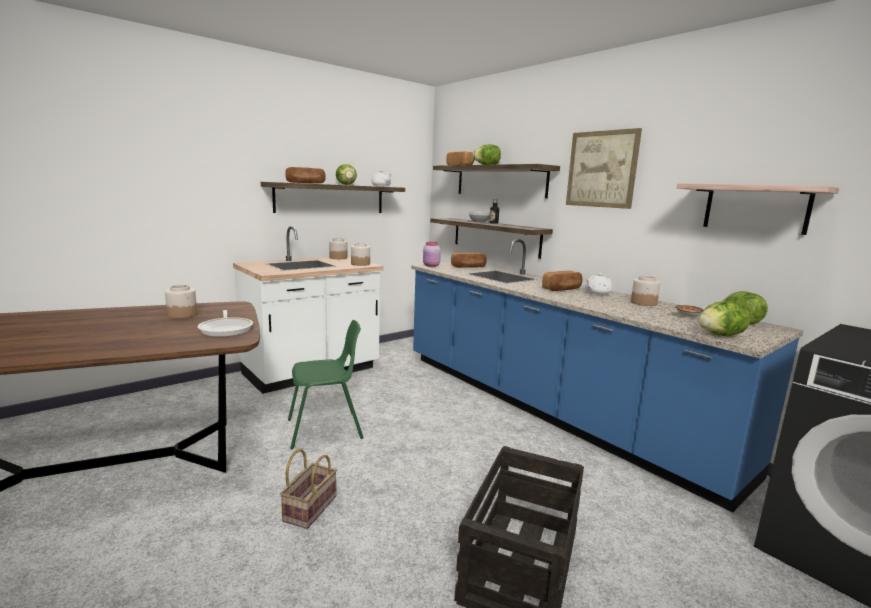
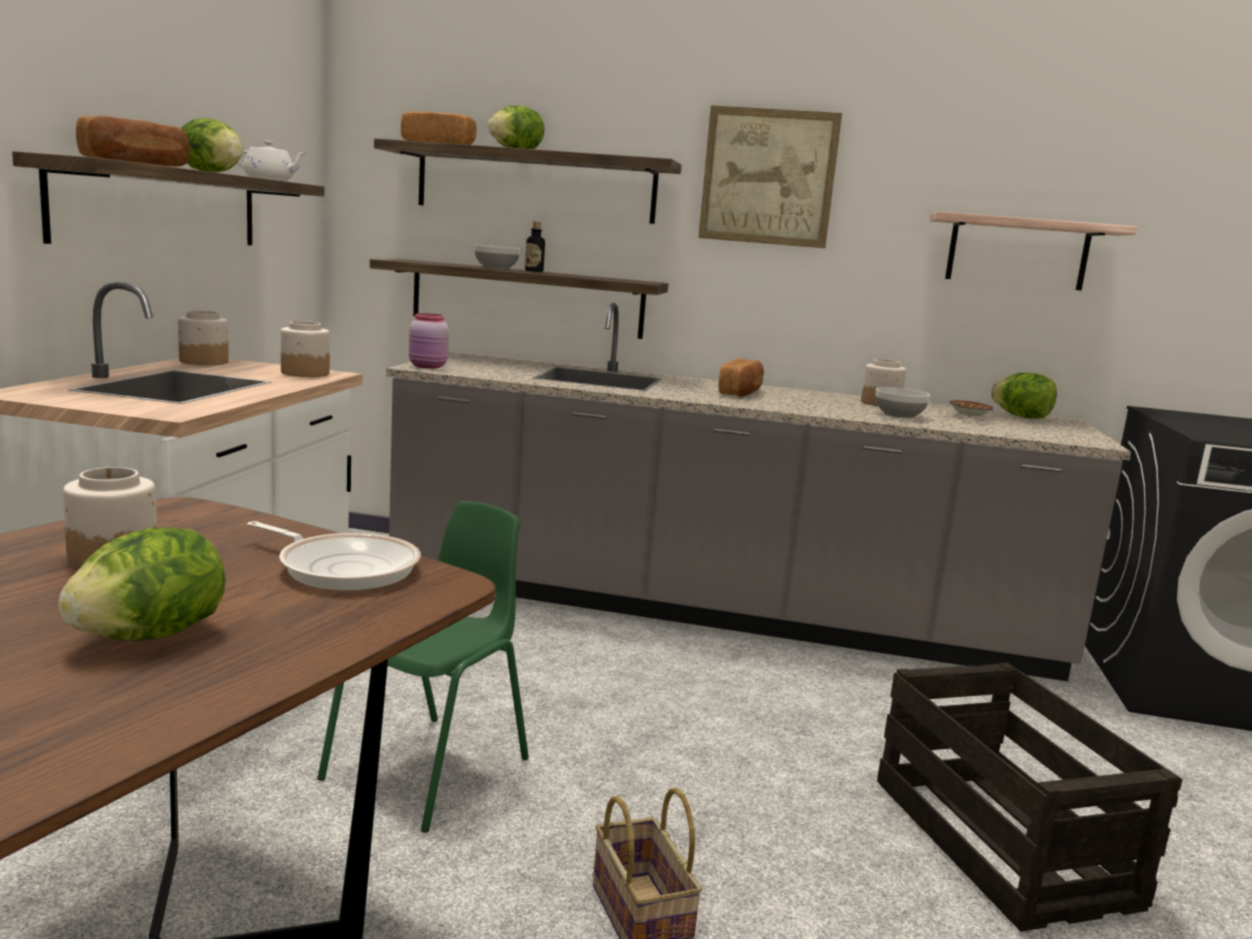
camera: 40 degrees left, 0 degrees up
blue counter [411,239,803,512] -> grey counter [386,303,1131,681]
bread [451,252,487,268] -> none
white teapot [585,273,612,295] -> none
lettuce [699,301,750,336] -> lettuce moved to [58,527,226,641]
none -> bowl [876,387,930,419]

